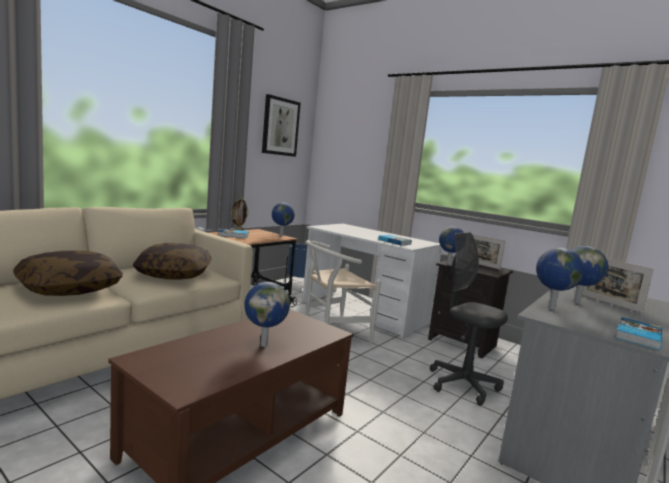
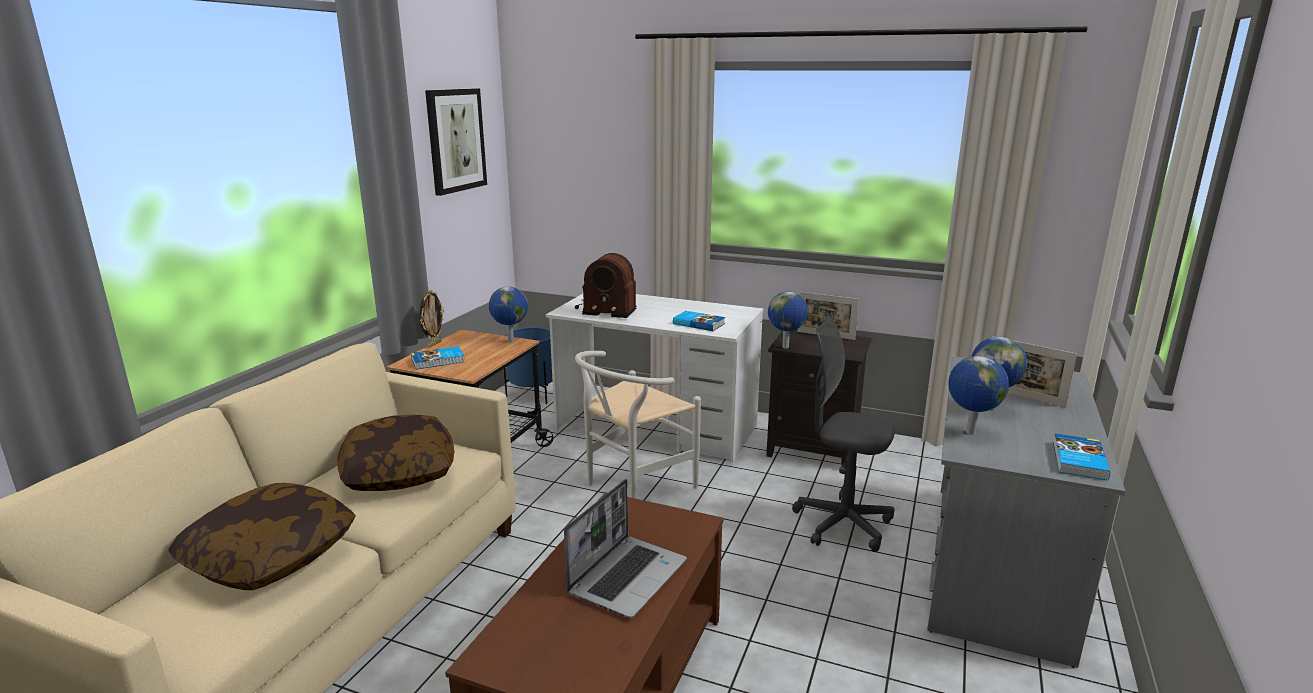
camera: 15 degrees left, 10 degrees up
globe [244,282,290,347] -> laptop [564,479,687,618]
none -> radio [575,253,636,318]

